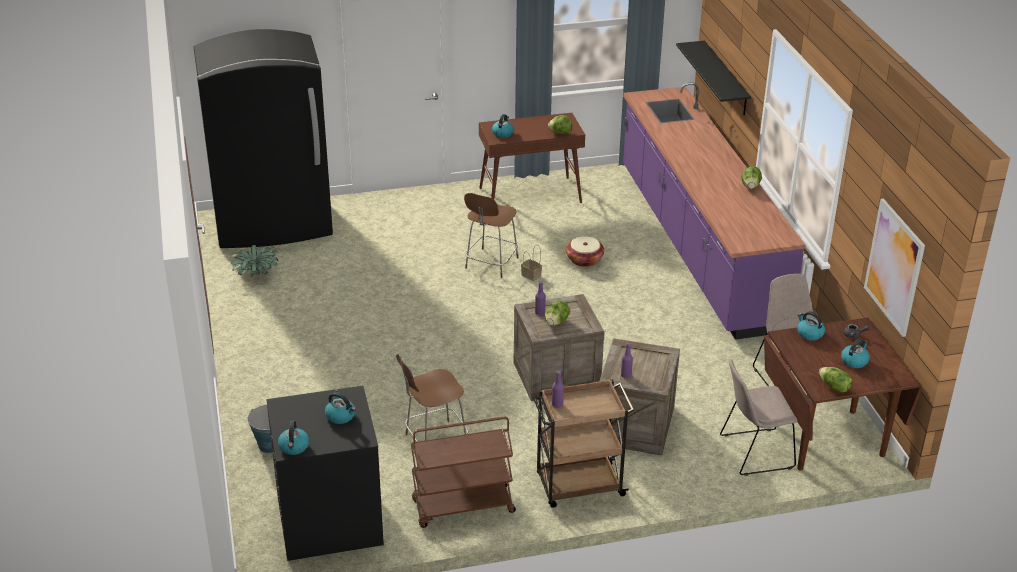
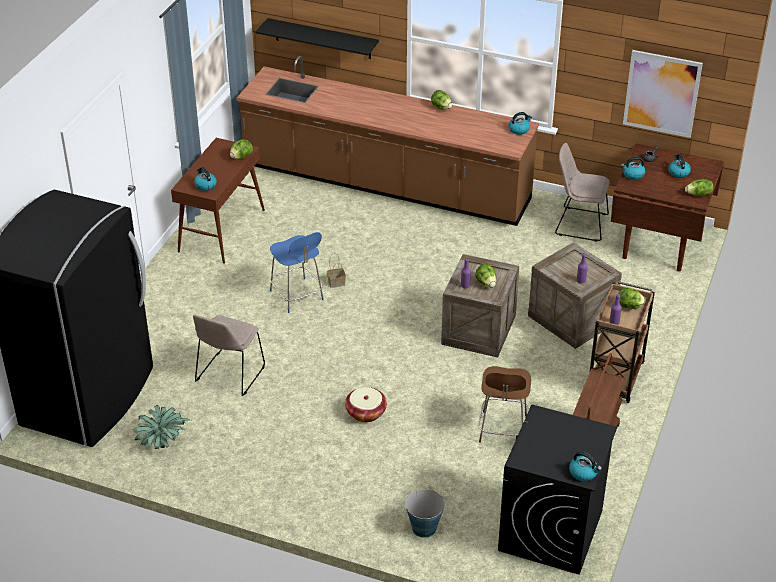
camera: 55 degrees left, 5 degrees up
kettle [325,392,356,424] -> kettle moved to [509,112,532,135]
brown stool [464,193,518,278] -> blue stool [270,232,324,313]
basket [566,236,604,267] -> basket moved to [345,387,387,422]
purple counter [623,82,805,340] -> brown counter [237,56,539,226]
beige chair [720,359,798,476] -> beige chair moved to [193,314,265,396]
none -> lettuce [618,288,645,309]

